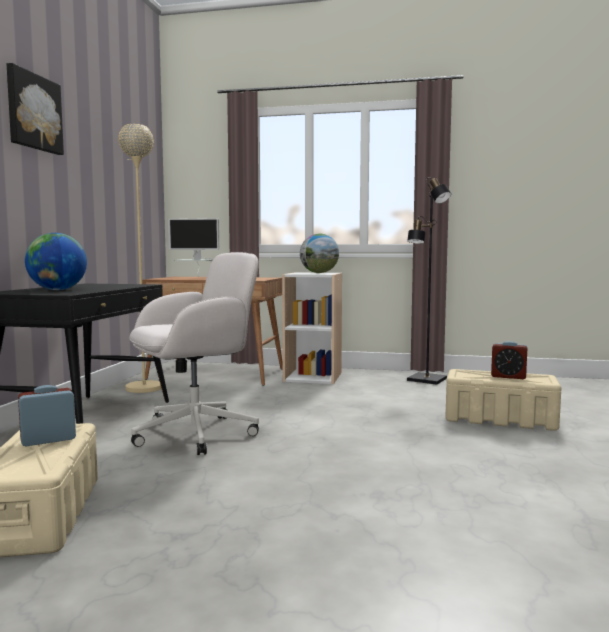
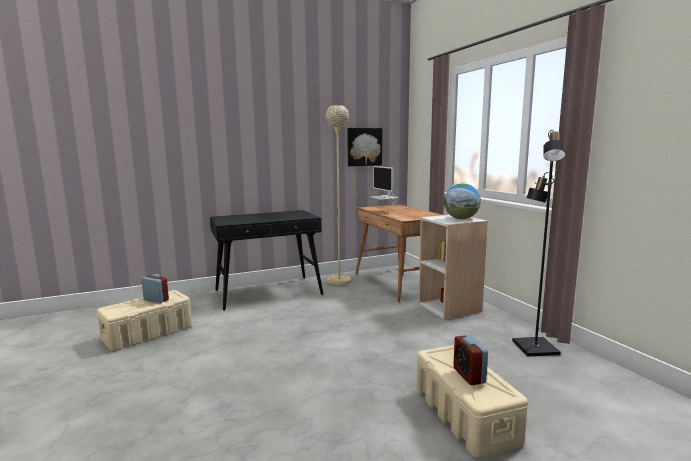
camera: 55 degrees right, 5 degrees up
picture [6,63,64,155] -> picture moved to [347,128,382,166]
globe [25,233,87,290] -> none
white office chair [129,252,259,455] -> none

